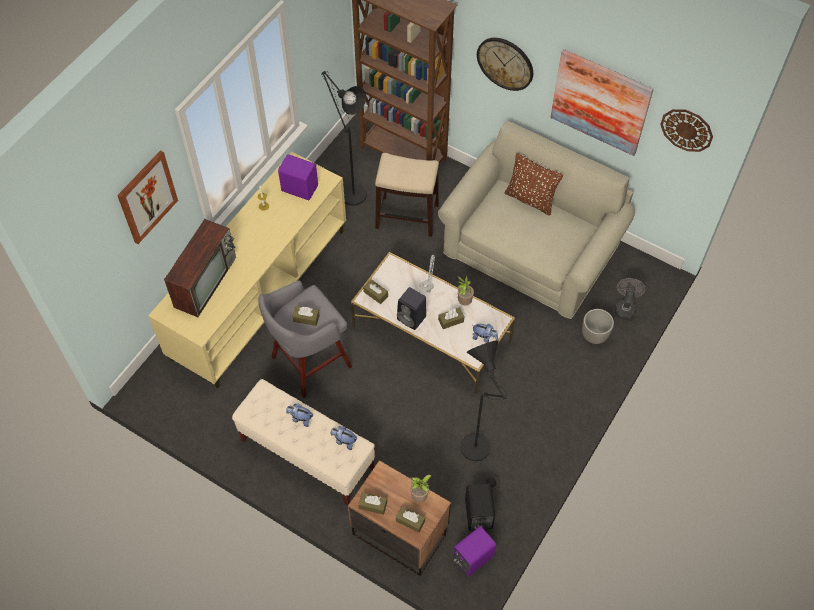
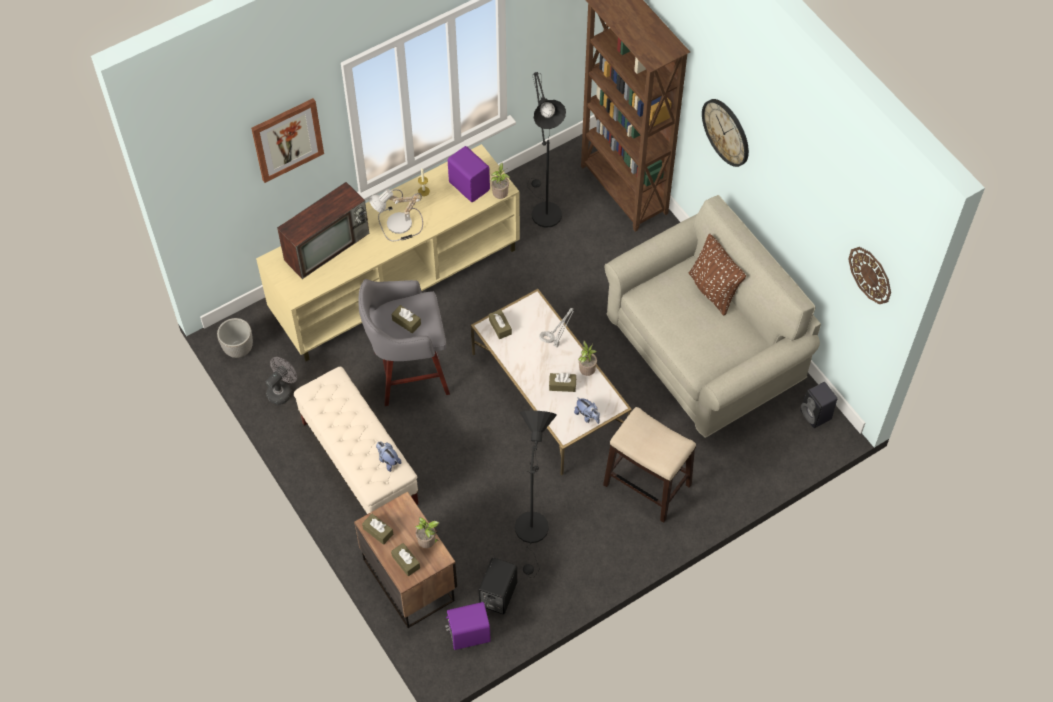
camera: 25 degrees right, 0 degrees up
plush toy [286,404,313,427] -> none
stool [375,153,439,237] -> stool moved to [603,407,696,523]
black speaker [397,287,426,330] -> black speaker moved to [800,382,837,428]
picture [550,49,654,156] -> none
planter [582,309,614,344] -> planter moved to [217,318,253,358]
grey fan [615,278,646,320] -> grey fan moved to [265,357,297,405]
none -> table lamp [369,189,423,241]
none -> potted plant [491,162,510,199]

